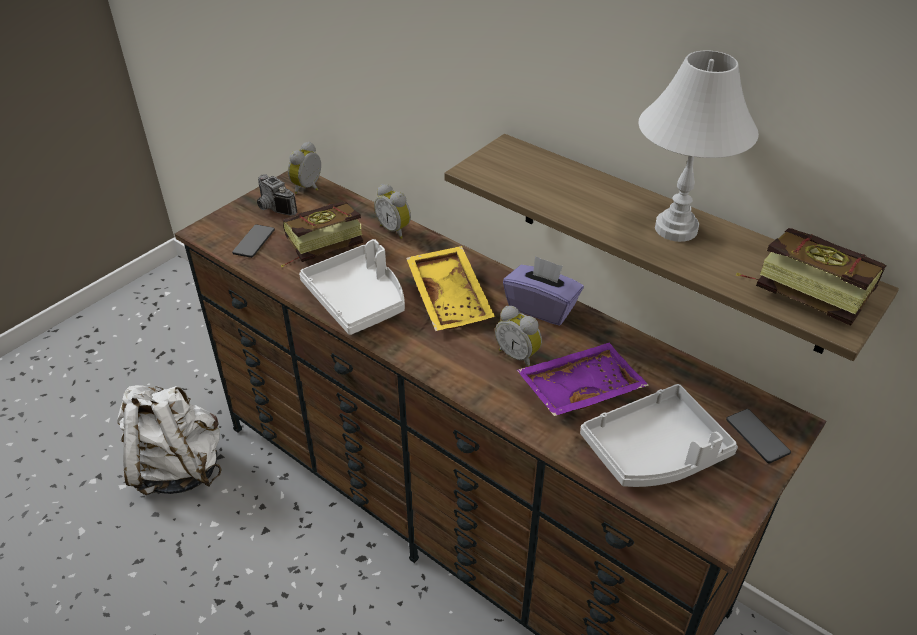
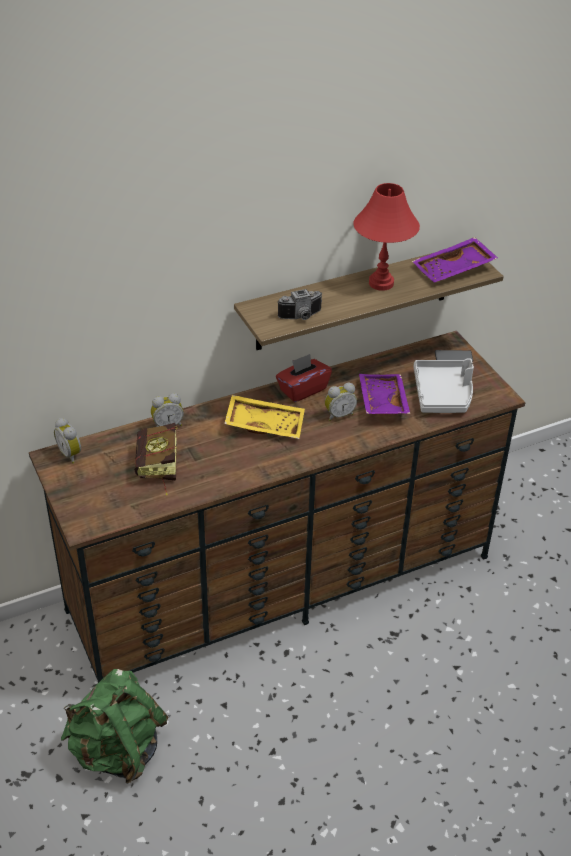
camera: 65 degrees left, 0 degrees up
white backpack [117,385,222,495] -> green backpack [61,669,169,784]
phone [232,224,275,258] -> none
camera [257,174,298,216] -> camera moved to [277,289,322,320]
white tray [299,239,405,335] -> none
purple tissue box [503,256,584,325] -> red tissue box [276,354,332,402]
white table lamp [638,50,759,242] -> red table lamp [353,183,420,291]
book [736,228,887,326] -> purple tray [412,237,498,283]

